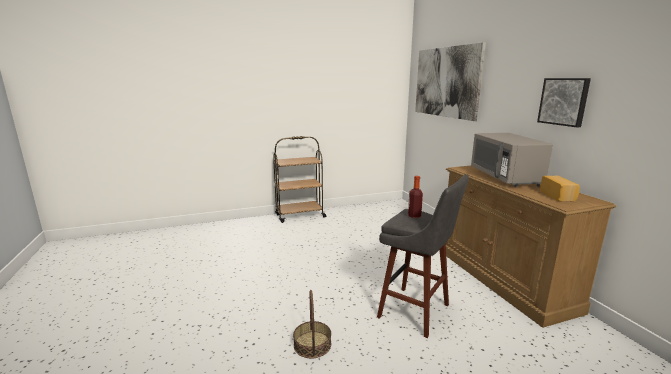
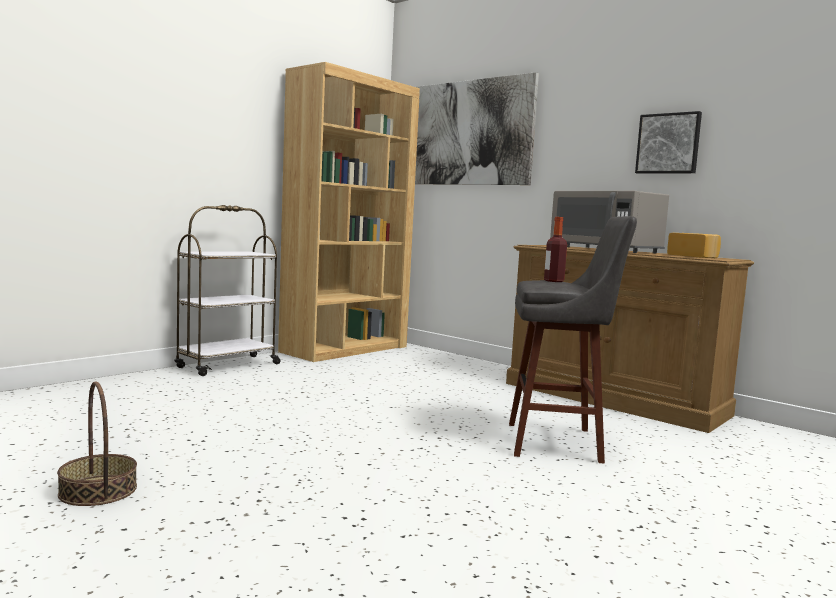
camera: 30 degrees left, 10 degrees down
brown cart [273,136,326,223] -> white cart [174,205,281,376]
basket [293,290,331,358] -> basket moved to [57,381,137,506]
none -> brown bookcase [278,62,420,362]

